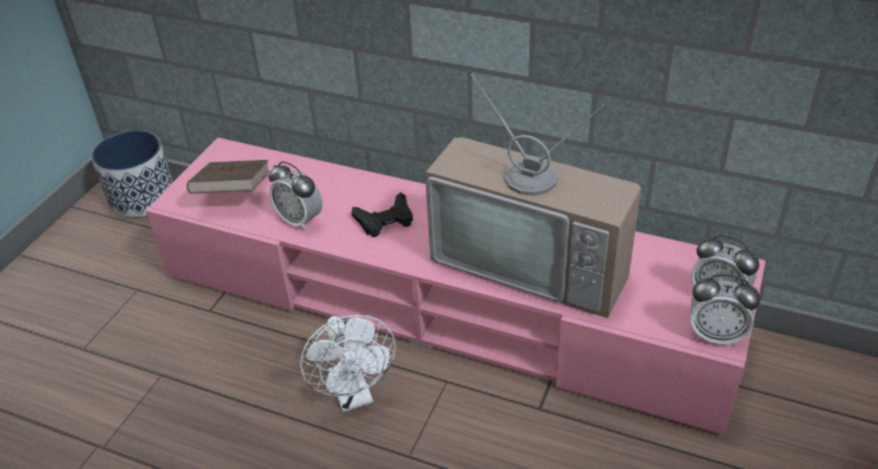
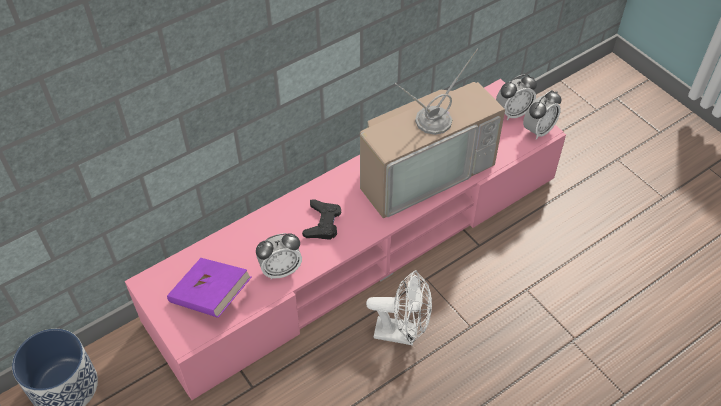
camera: 60 degrees left, 10 degrees up
brown book [187,160,269,194] -> purple book [167,258,252,318]

